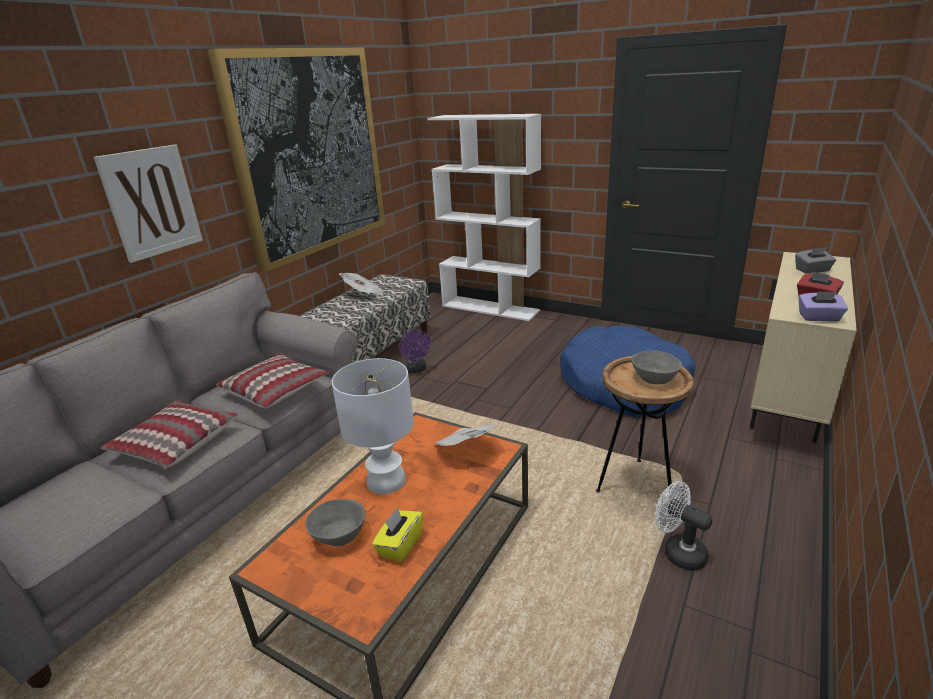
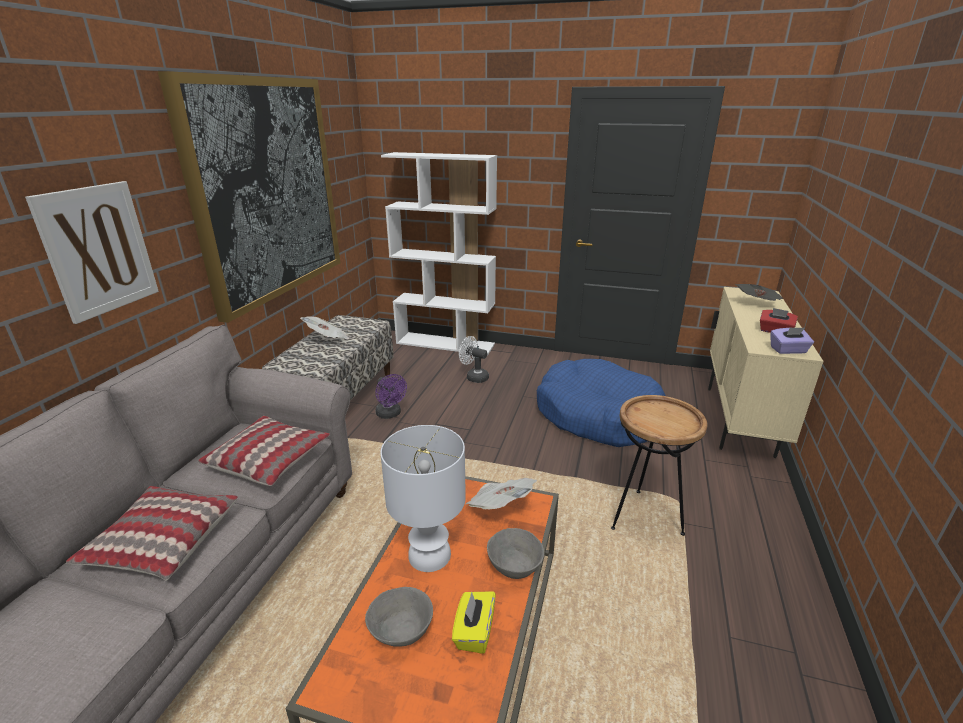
camera: 15 degrees left, 0 degrees up
grey bowl [631,351,682,384] -> grey bowl moved to [487,528,544,579]
white fan [655,481,713,571] -> white fan moved to [459,336,489,383]
grey tissue box [795,247,836,274] -> newspaper [735,284,783,301]

